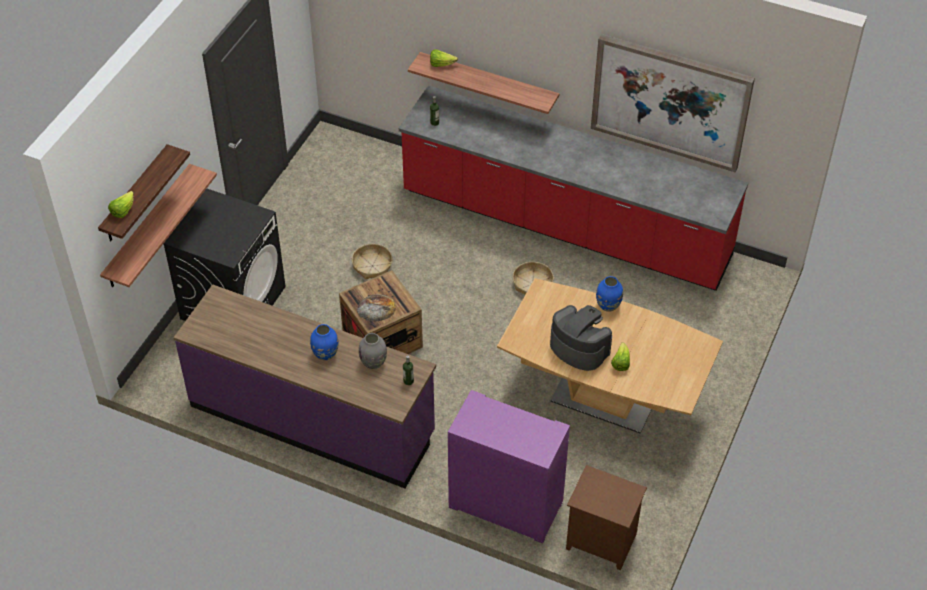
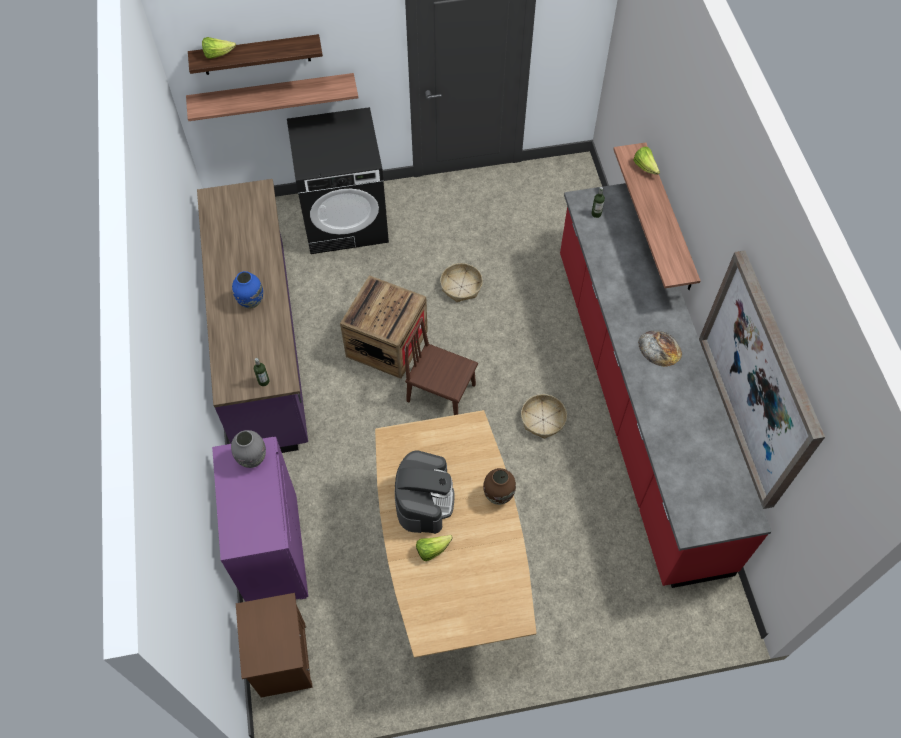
camera: 55 degrees right, 10 degrees up
bread [357,294,396,321] -> bread moved to [638,331,682,367]
grey vase [359,333,387,369] -> grey vase moved to [231,430,266,468]
blue vase [596,276,623,312] -> brown vase [483,468,516,505]
none -> brown chair [405,318,478,415]

